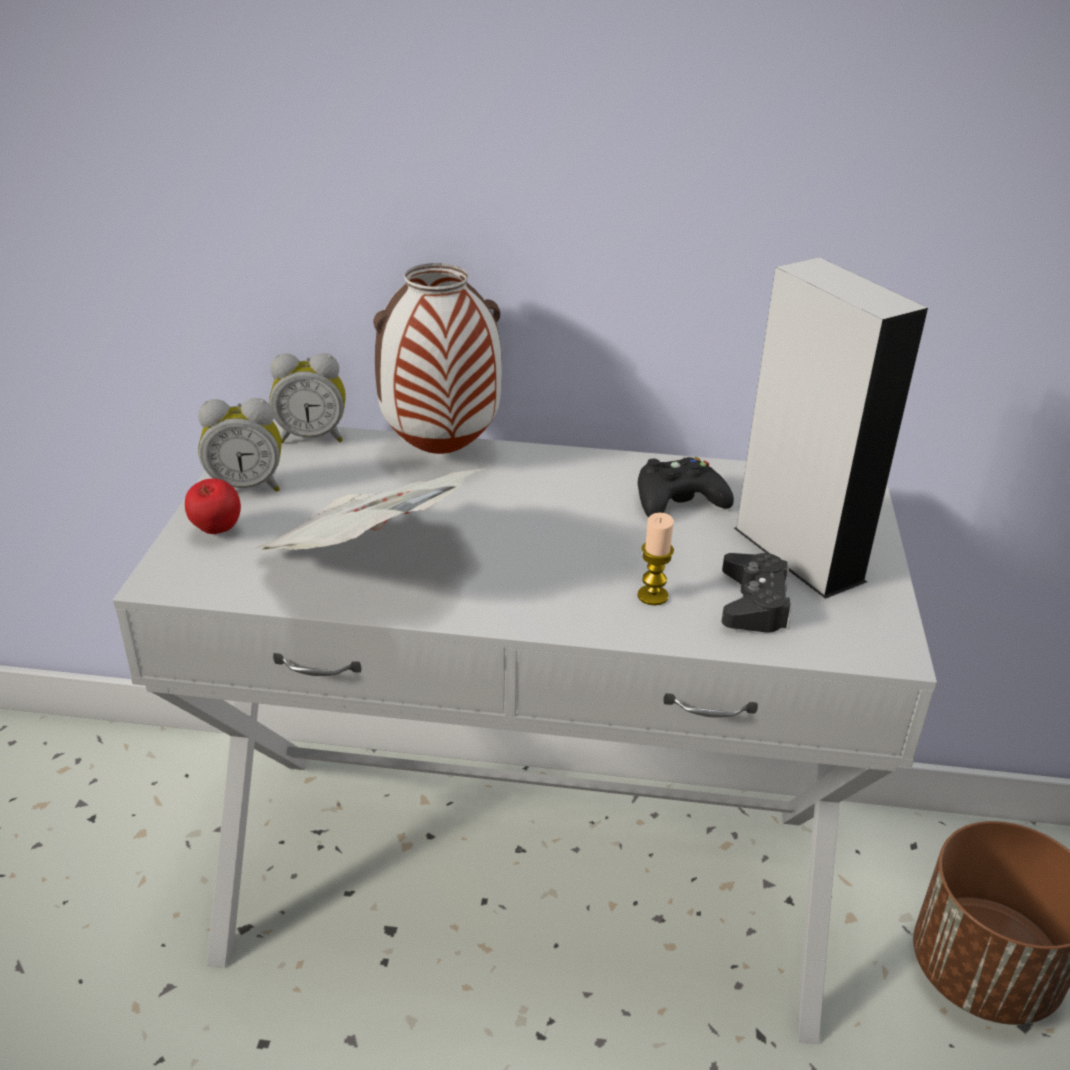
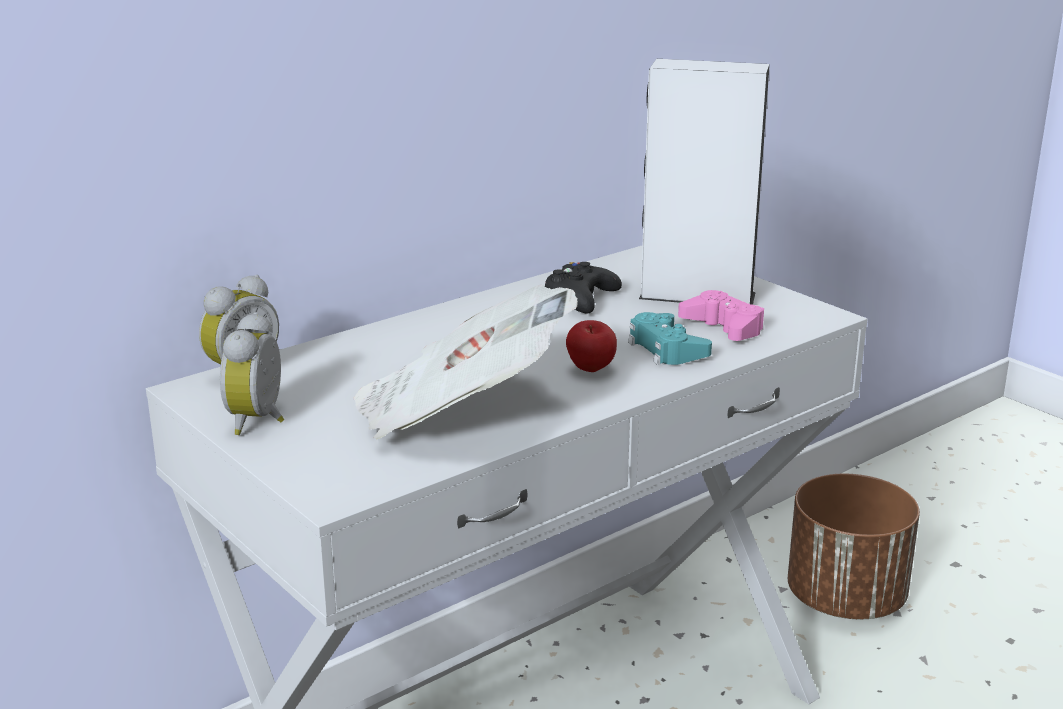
camera: 45 degrees left, 10 degrees down
apple [185,479,241,534] -> apple moved to [566,320,617,372]
alarm clock [198,398,281,492] -> alarm clock turned 150 degrees clockwise [220,312,284,435]
vase [373,263,502,454] -> none
candle [638,512,674,606] -> turquoise game controller [628,312,712,365]
black game controller [722,553,792,633] -> pink game controller [678,290,764,341]

